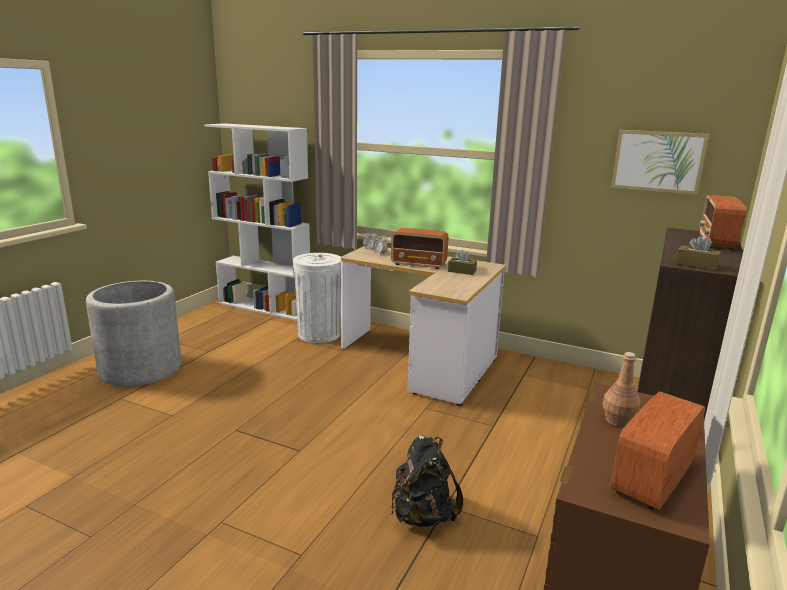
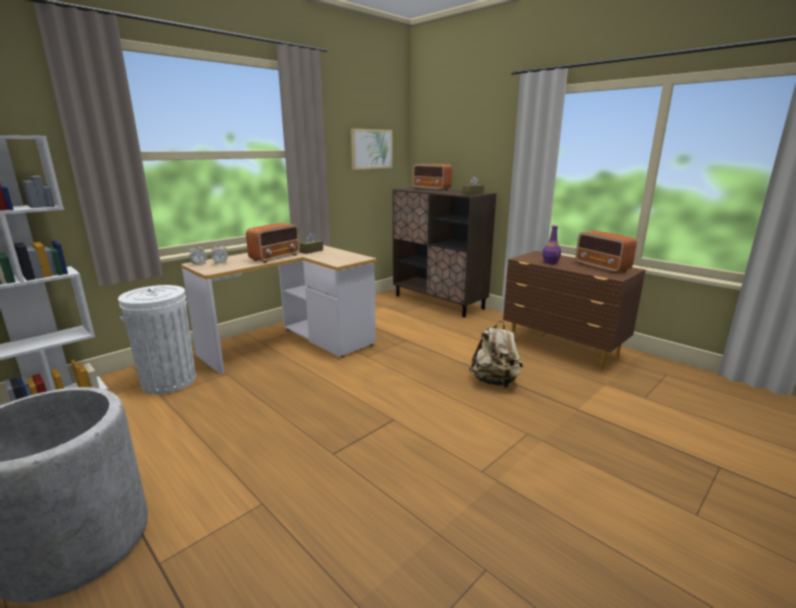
camera: 70 degrees left, 0 degrees up
black backpack [392,436,463,527] -> beige backpack [469,321,523,388]
brown bottle [603,352,641,427] -> purple bottle [542,224,561,264]

